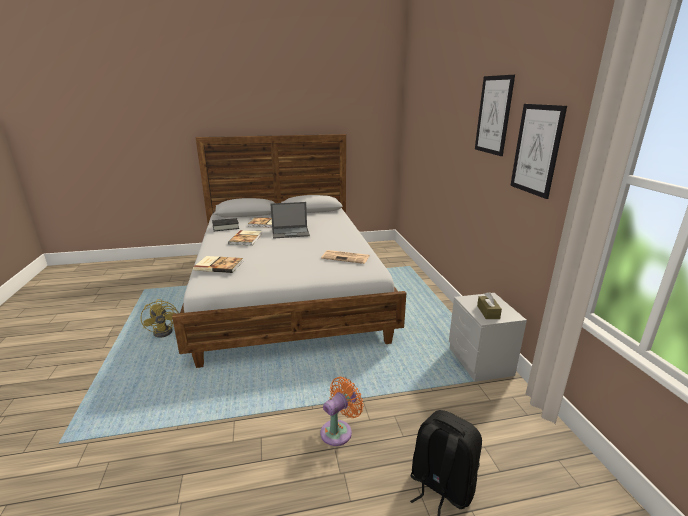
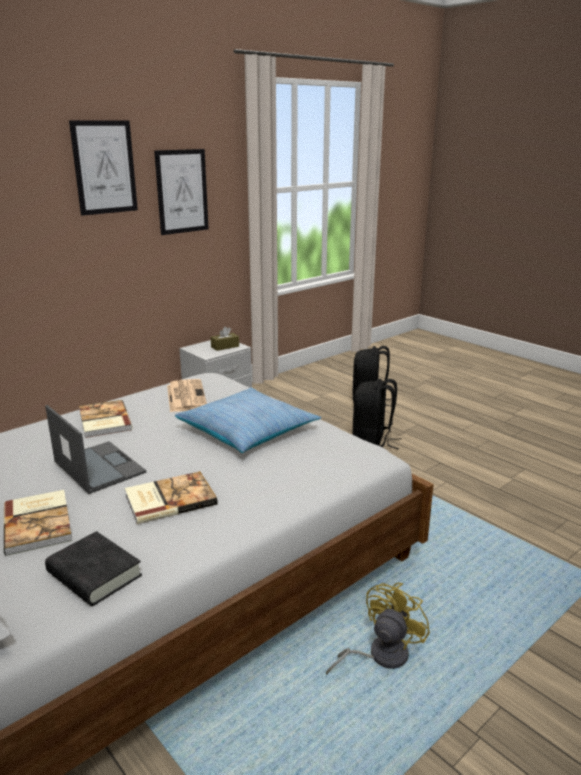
camera: 120 degrees left, 0 degrees up
book [193,256,243,273] -> book moved to [79,400,133,438]
orange fan [320,377,364,446] -> black backpack [352,379,401,449]
none -> pillow [175,388,321,453]

